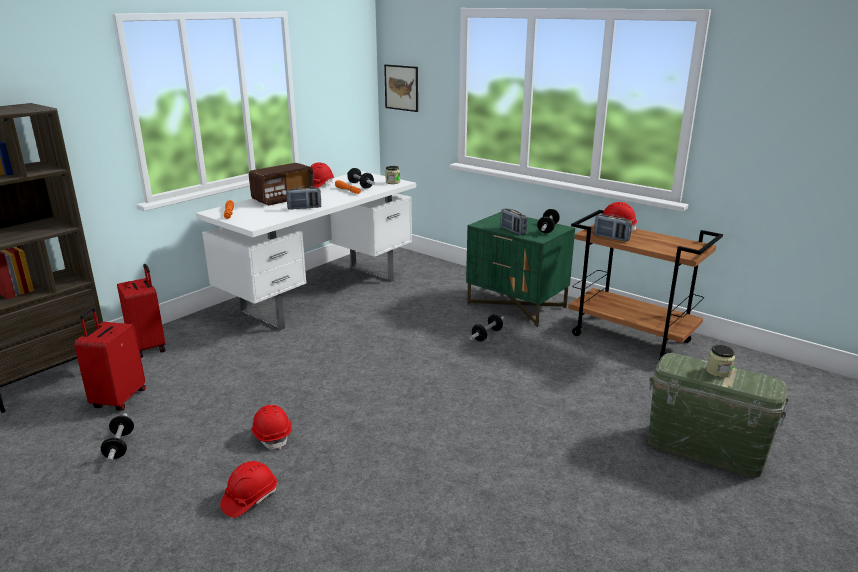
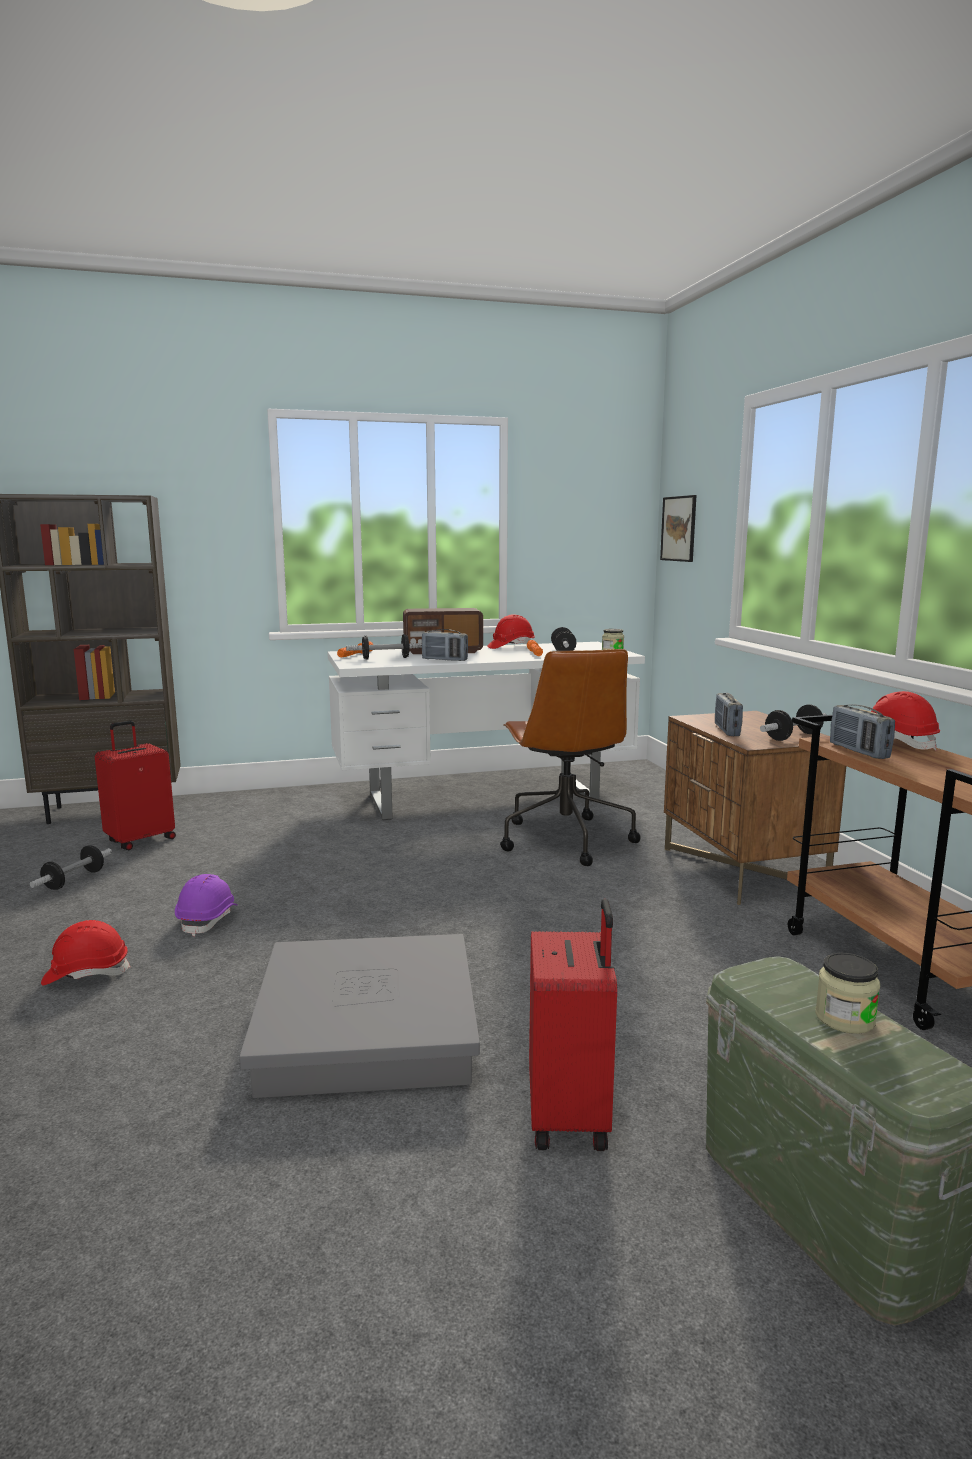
camera: 35 degrees right, 10 degrees down
red suitcase [117,264,166,358] -> red suitcase moved to [529,899,617,1151]
red hard hat [251,405,292,450] -> purple hard hat [175,874,238,936]
green nightstand [466,212,575,327] -> brown nightstand [664,711,846,905]
dumbbell [469,315,505,341] -> dumbbell moved to [346,634,422,660]
none -> grey storage box [240,934,480,1098]
none -> brown office chair [500,649,641,866]

